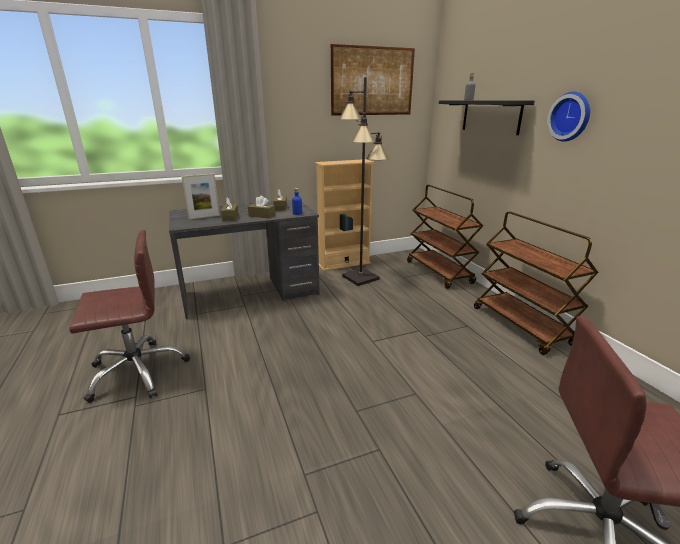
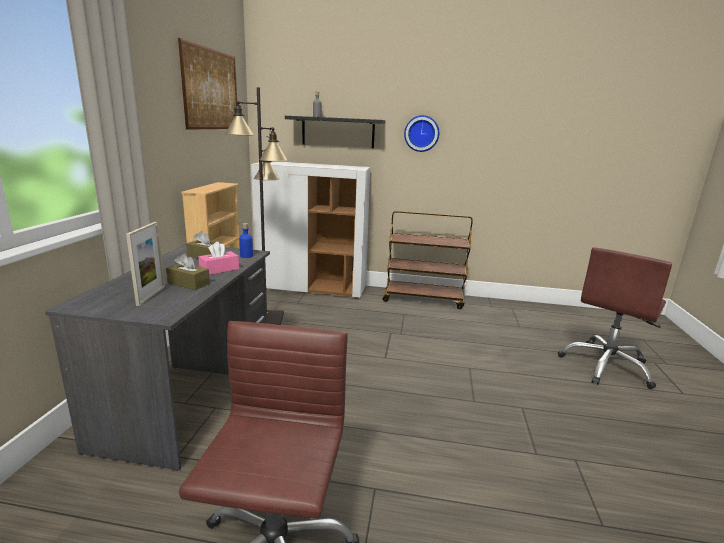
camera: 60 degrees left, 5 degrees down
brown tissue box [248,196,275,219] -> pink tissue box [199,242,239,275]
brown cart [407,185,483,289] -> white cabinet [251,161,370,299]

